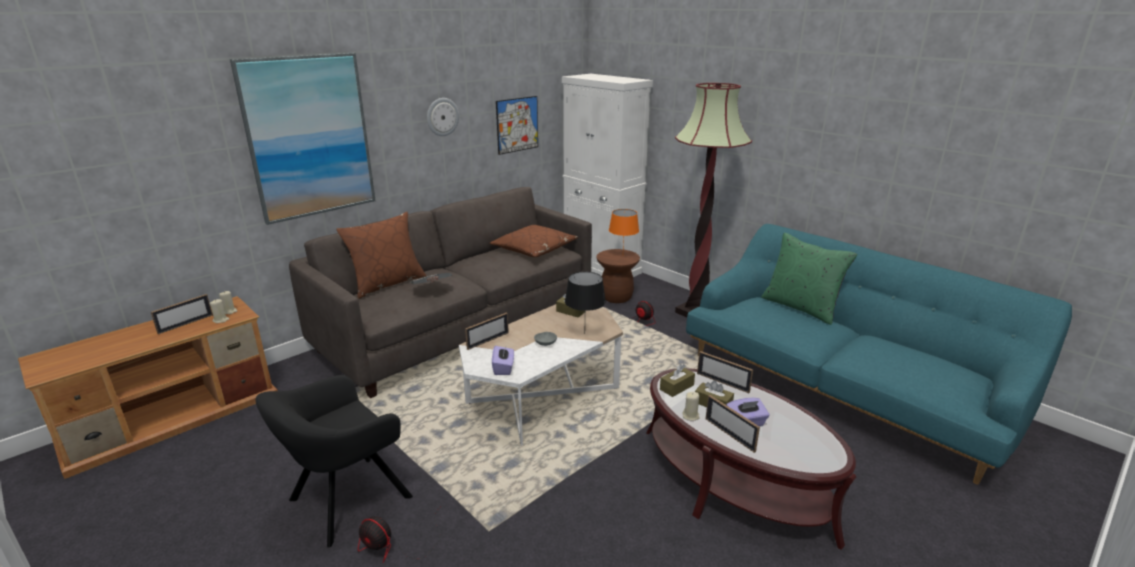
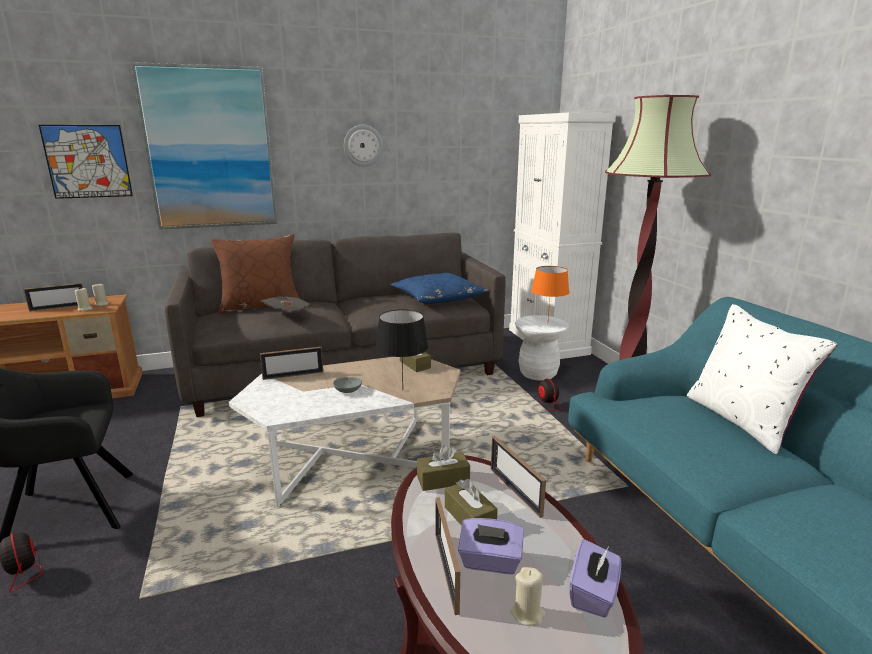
camera: 25 degrees right, 5 degrees down
brown pillow [490,225,578,257] -> blue pillow [390,273,489,304]
purple tissue box [492,346,514,375] -> purple tissue box moved to [570,539,621,618]
picture [496,96,538,155] -> picture moved to [39,125,133,199]
brown stool [596,249,640,303] -> white stool [515,315,569,381]
beige candle [683,392,700,421] -> beige candle moved to [510,567,546,626]
green pillow [761,233,858,325] -> white pillow [687,304,838,454]

